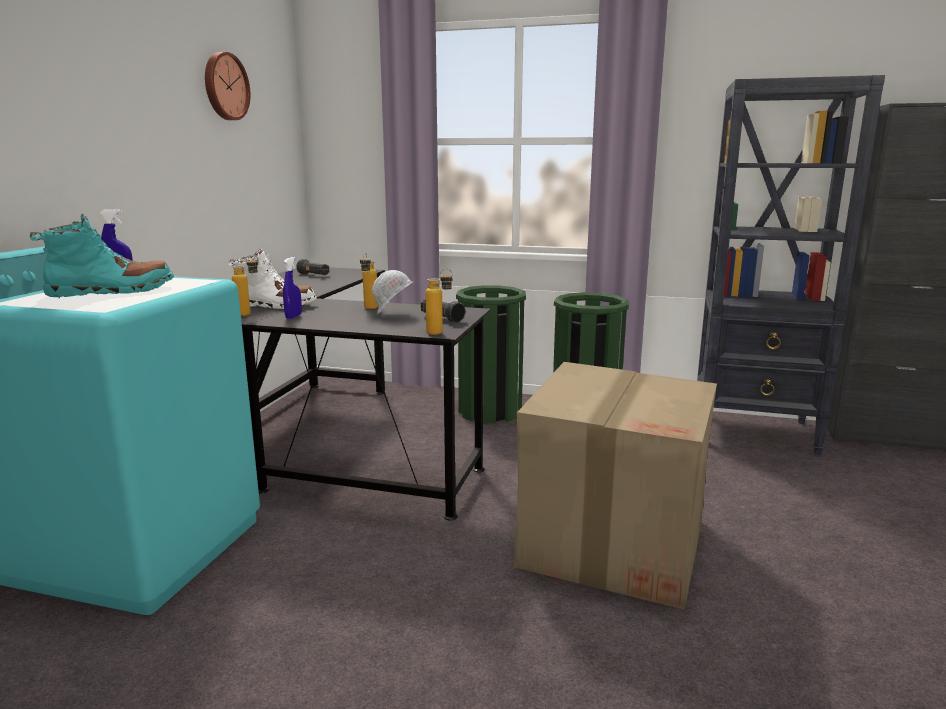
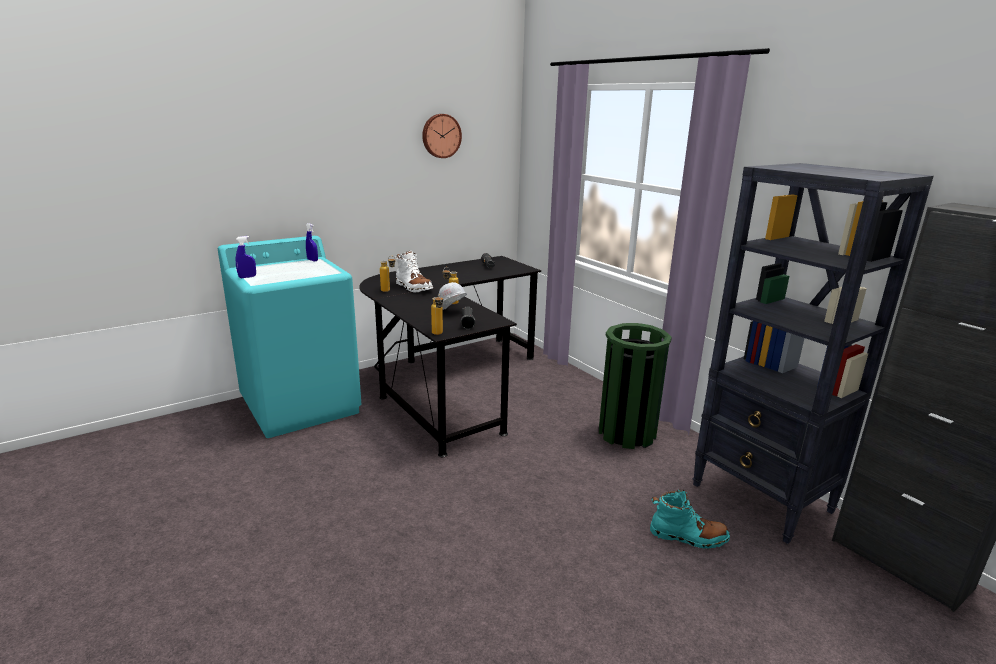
camera: 40 degrees right, 5 degrees up
turquoise boot [30,213,174,298] -> turquoise boot moved to [650,489,730,548]
blue spray bottle [283,257,302,319] -> blue spray bottle moved to [236,236,256,278]
green trash can [456,285,526,423] -> none
cardboard box [514,362,717,610] -> none

